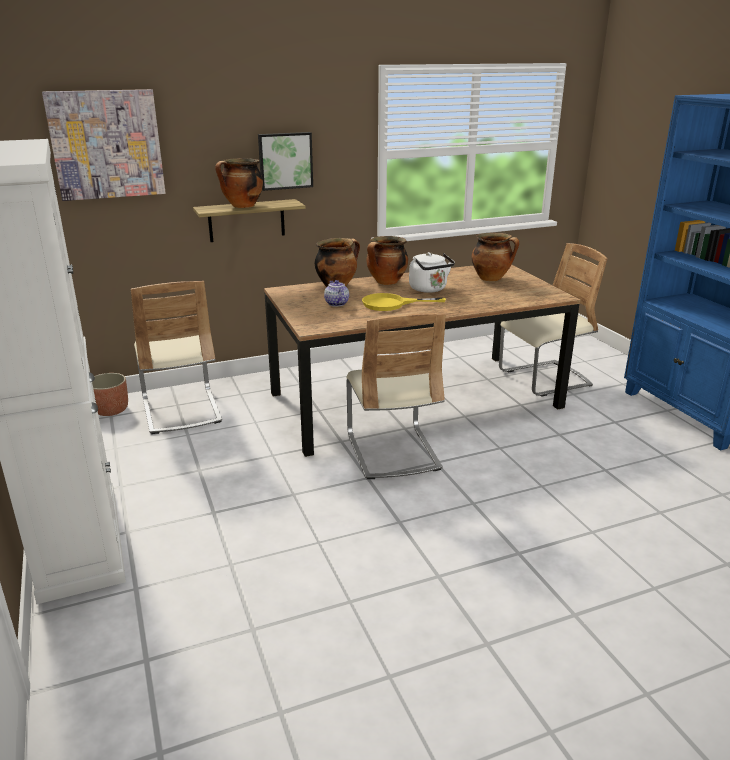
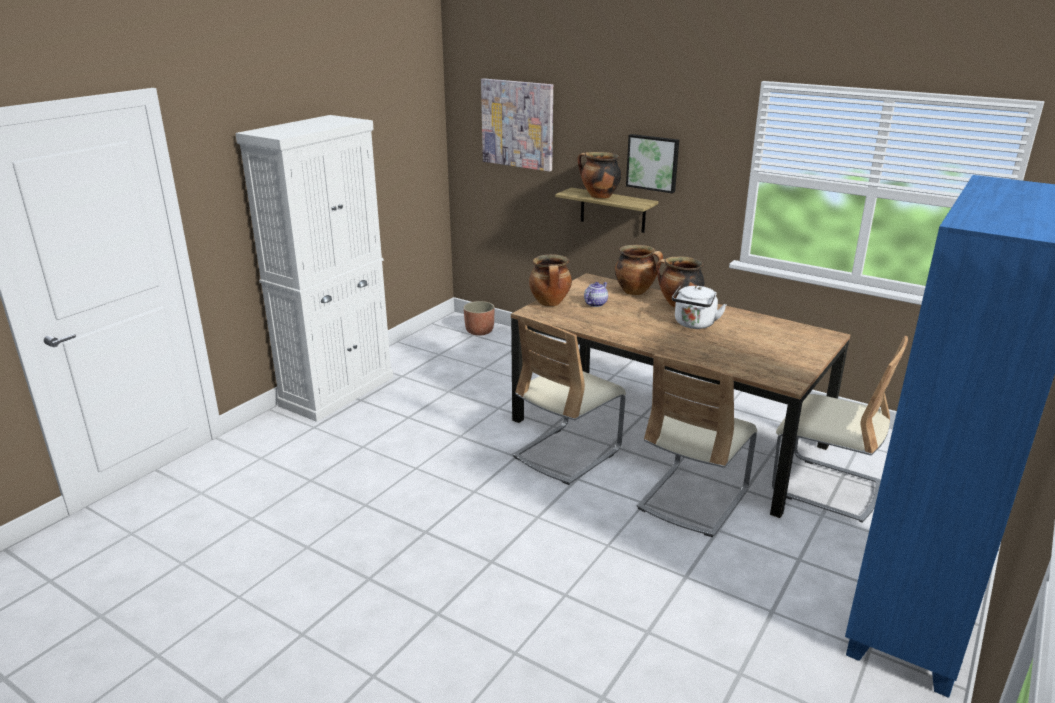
camera: 55 degrees right, 0 degrees up
beige chair [131,281,222,434] -> beige chair moved to [637,354,757,537]
yellow frying pan [362,293,446,311] -> none
cooking pot [472,233,519,281] -> cooking pot moved to [529,254,572,306]

